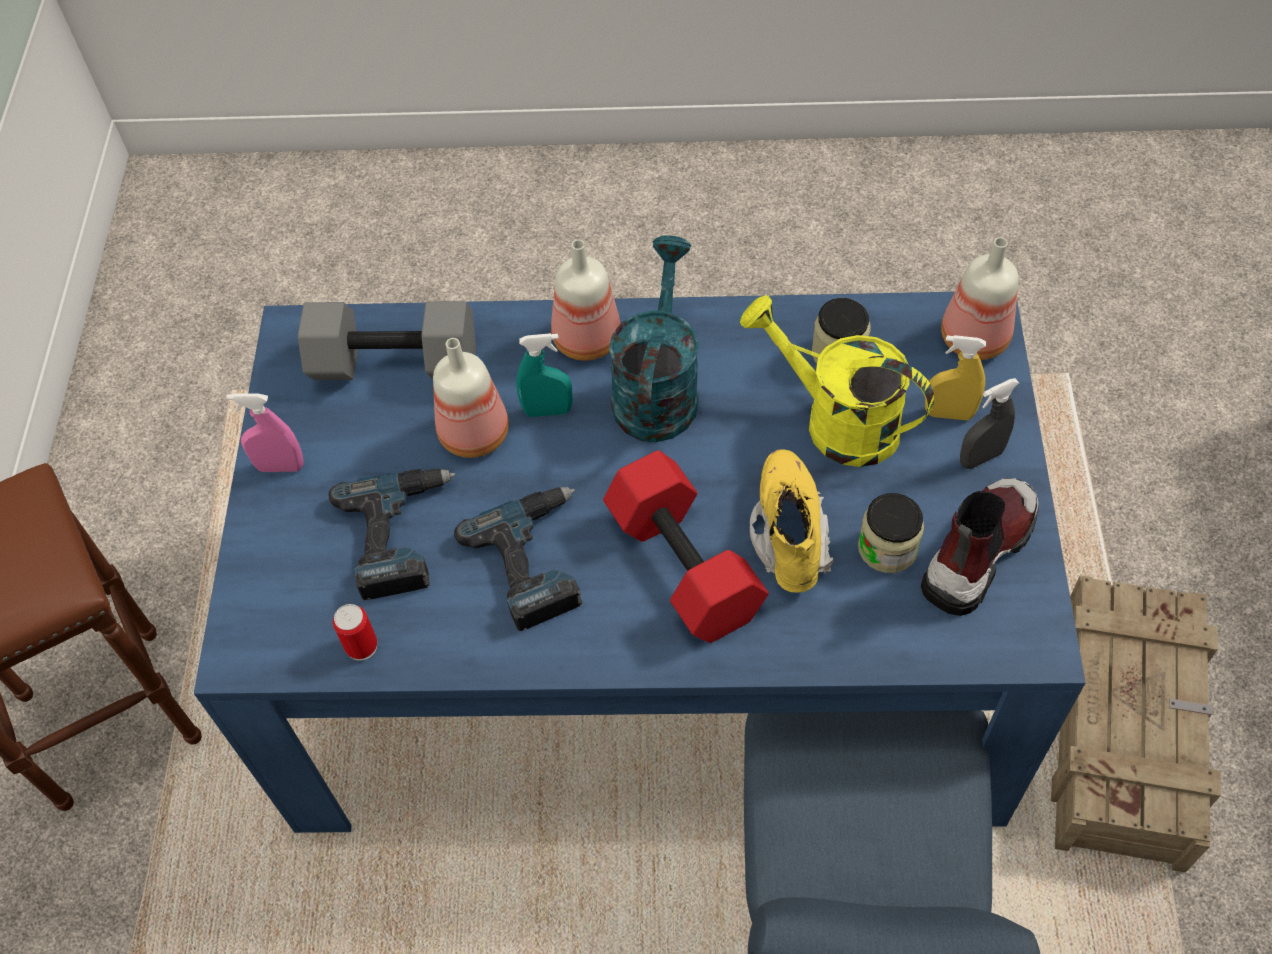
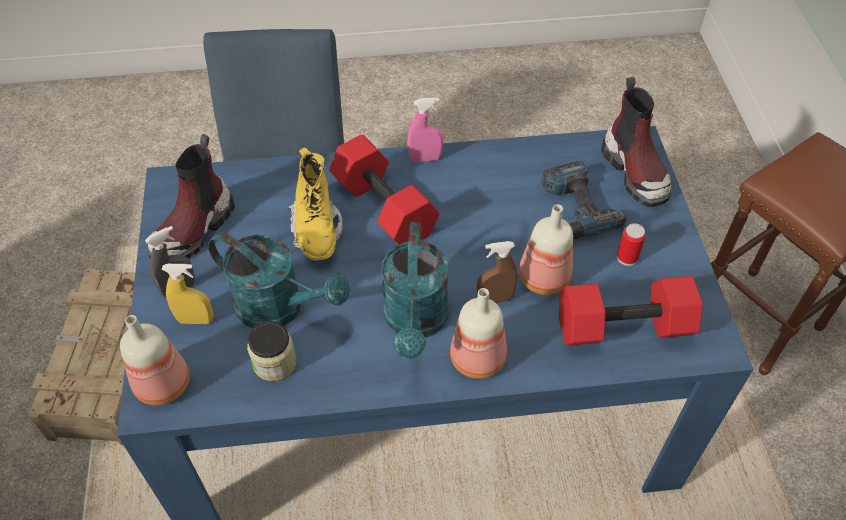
camera: 170 degrees right, 5 degrees down
pink spray bottle [227,393,304,472] -> pink spray bottle moved to [407,97,443,162]
grey dumbbell [298,301,476,380] -> red dumbbell [559,276,703,346]
can [333,604,377,661] -> can moved to [617,223,646,266]
power drill [454,487,582,631] -> none
turquoise spray bottle [516,333,573,417] -> brown spray bottle [477,241,518,303]
yellow watering can [740,295,934,467] -> turquoise watering can [208,233,350,328]
jar [858,493,924,573] -> none
none -> boot [601,77,671,207]

